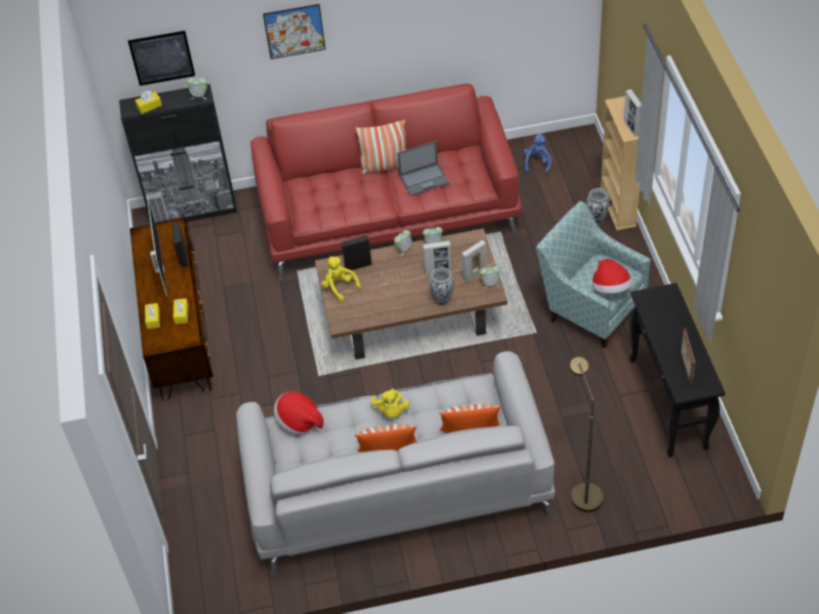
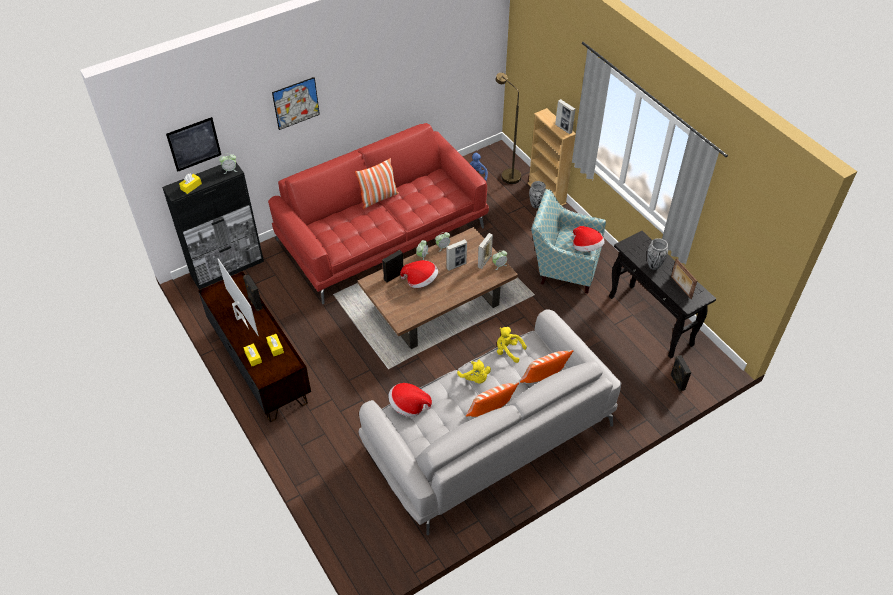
camera: 25 degrees left, 0 degrees up
yellow plush toy [321,256,361,302] -> yellow plush toy moved to [497,327,527,363]
laptop [397,141,449,196] -> none
vase [429,267,454,305] -> vase moved to [647,238,668,270]
brown floor lamp [569,357,604,512] -> brown floor lamp moved to [496,73,521,184]
none -> hat [400,260,438,288]
none -> black speaker [670,355,691,392]

